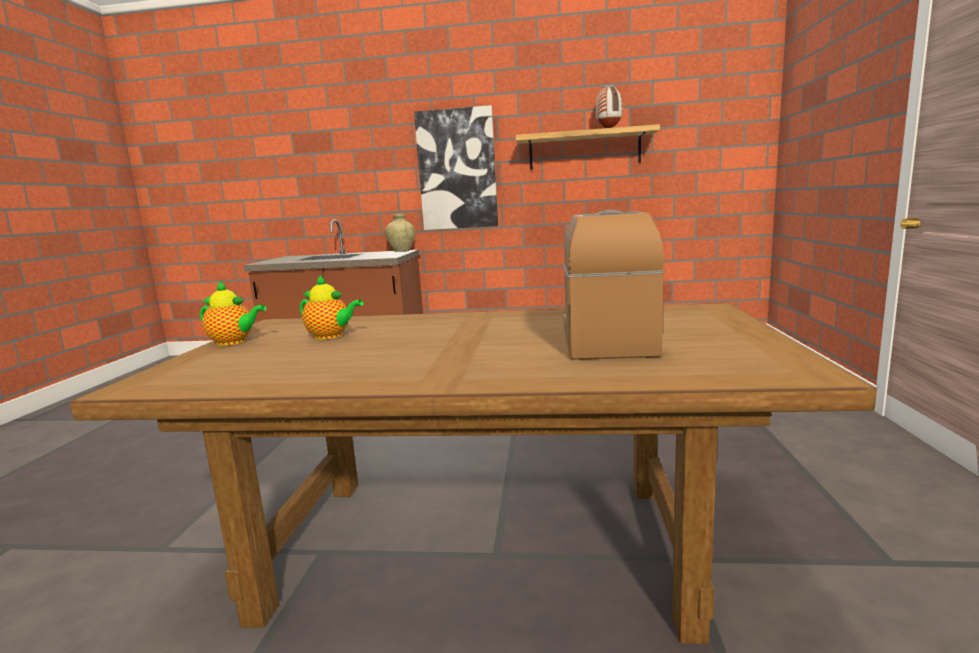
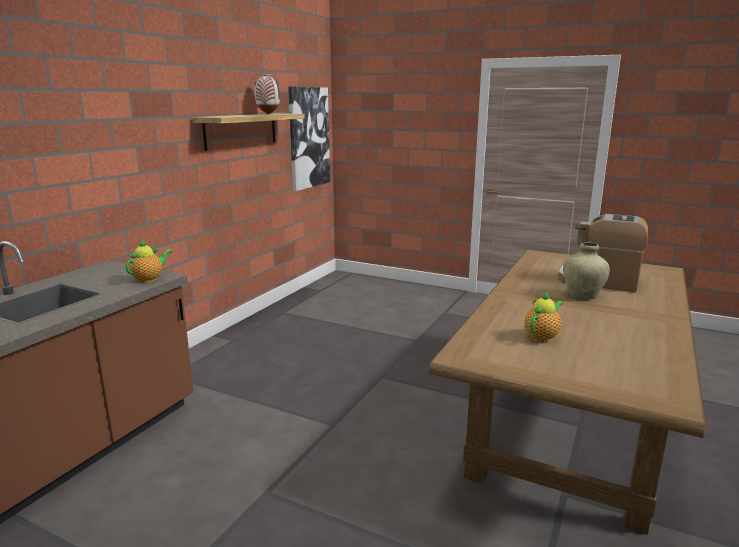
camera: 70 degrees left, 5 degrees up
teapot [200,281,267,346] -> teapot moved to [126,239,172,283]
beige vase [385,213,415,252] -> beige vase moved to [563,242,610,300]
picture [414,105,498,230] -> picture moved to [288,87,330,191]

